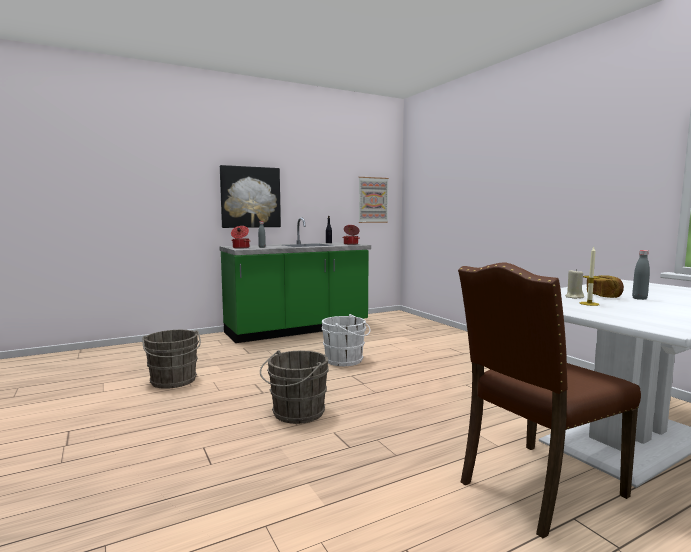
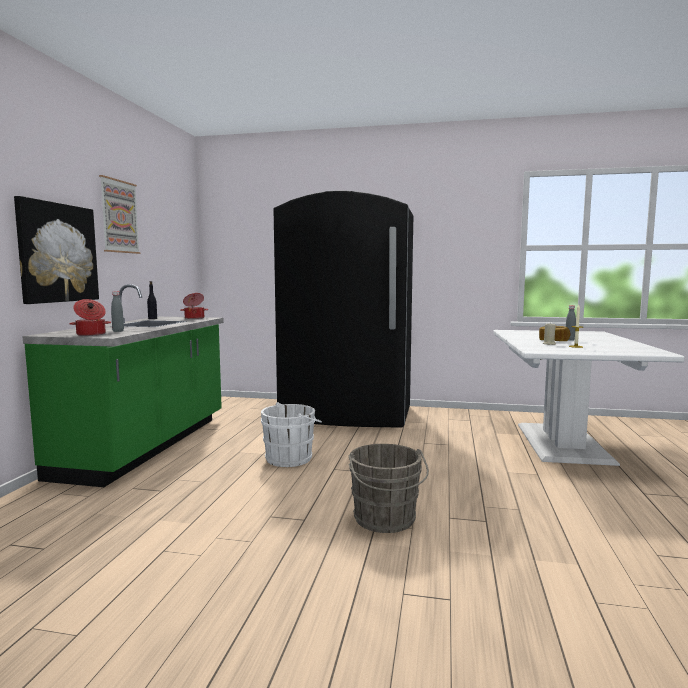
camera: 50 degrees left, 0 degrees up
grey bucket [142,330,201,389] -> none
picture [358,177,389,223] -> picture moved to [99,175,140,254]
brown chair [458,262,641,538] -> none
none -> black fridge [273,191,413,427]

